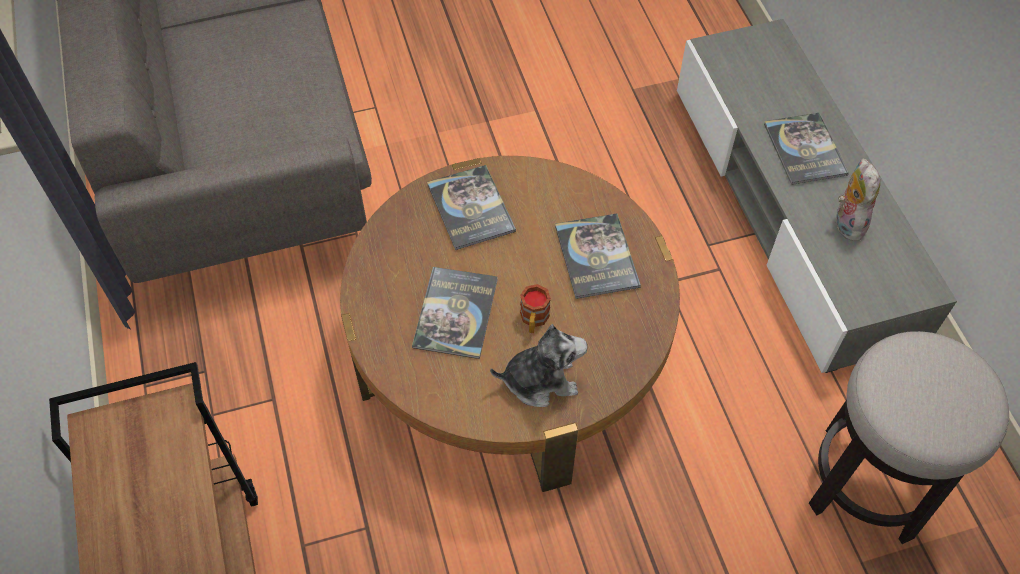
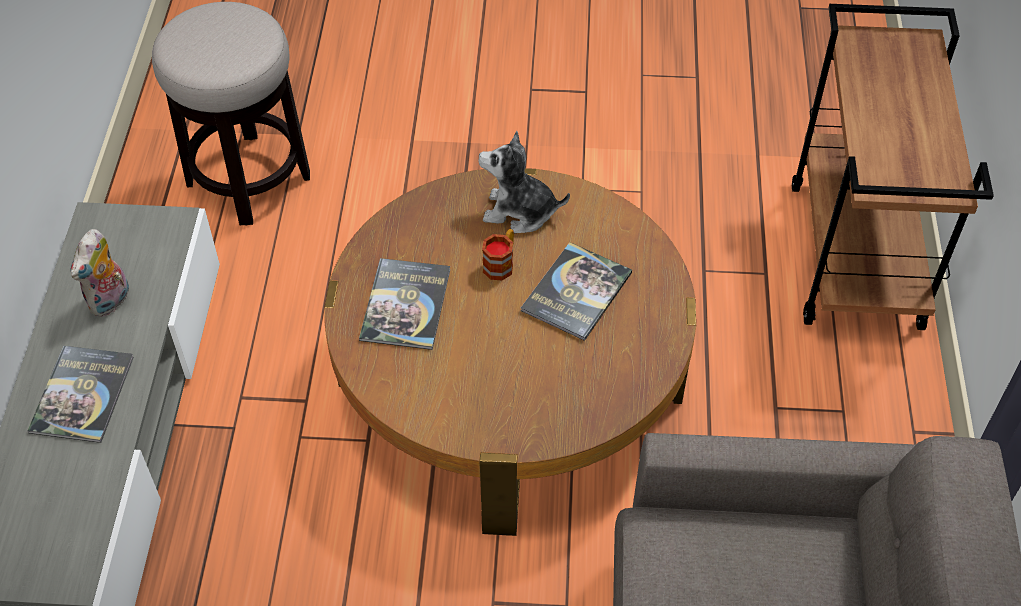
camera: 160 degrees left, 5 degrees down
book [427,165,516,250] -> none

